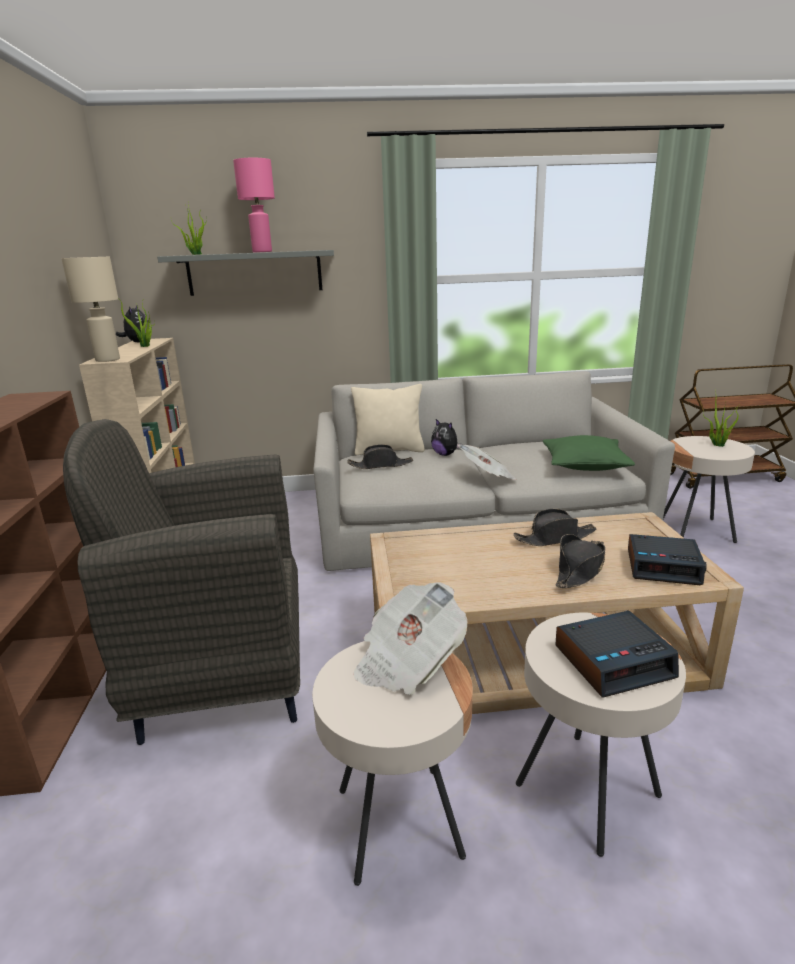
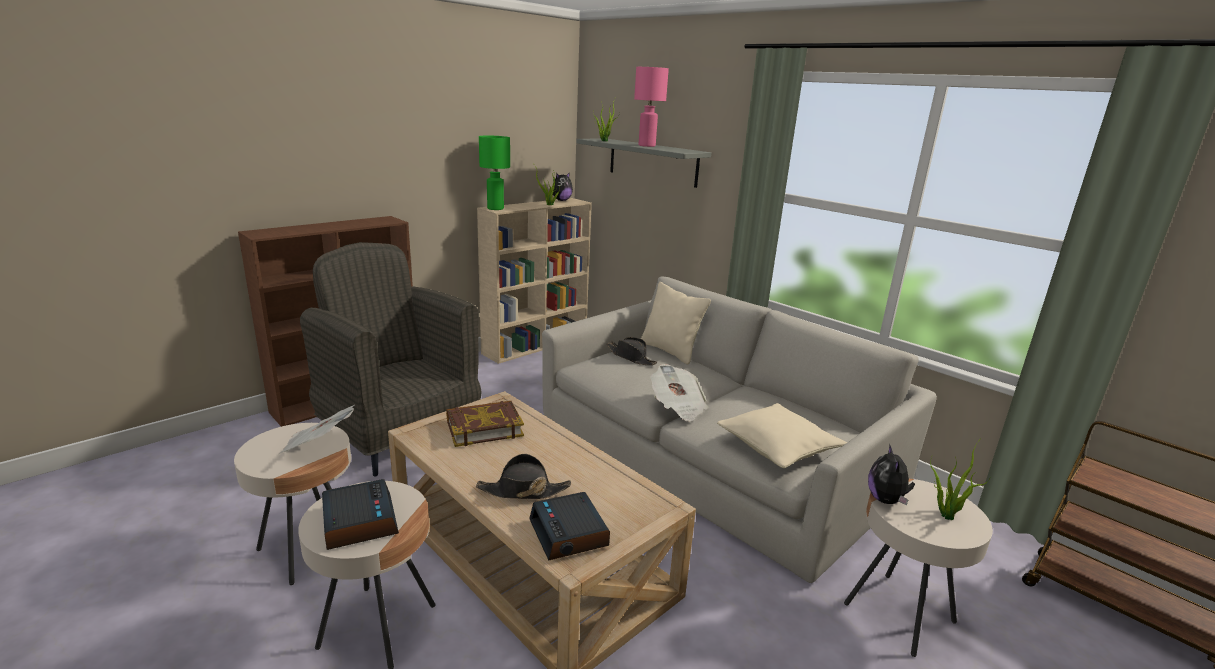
camera: 50 degrees right, 0 degrees up
beige table lamp [61,257,120,362] -> green table lamp [479,136,510,210]
plush toy [431,419,462,456] -> plush toy moved to [868,444,915,506]
black hat [513,509,596,546] -> none
green pillow [543,435,635,471] -> beige pillow [717,403,847,468]
alarm clock [555,610,679,698] -> alarm clock turned 150 degrees counterclockwise [322,479,399,550]
none -> book [446,401,524,447]

